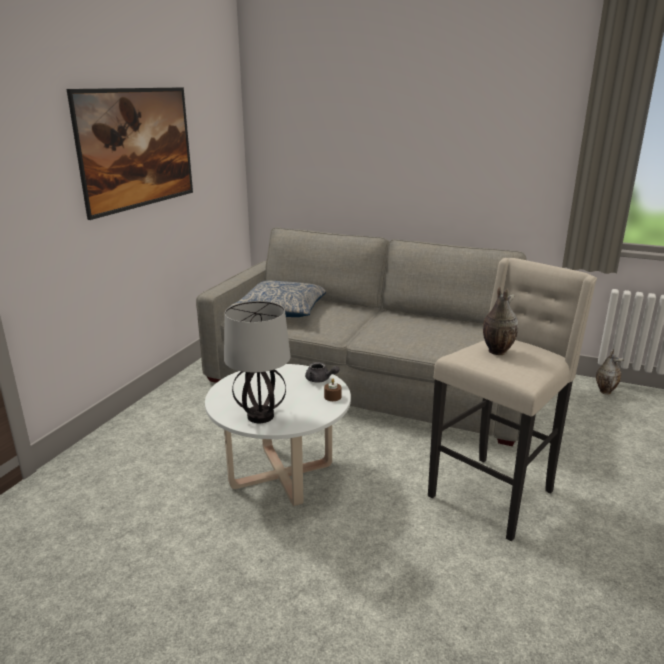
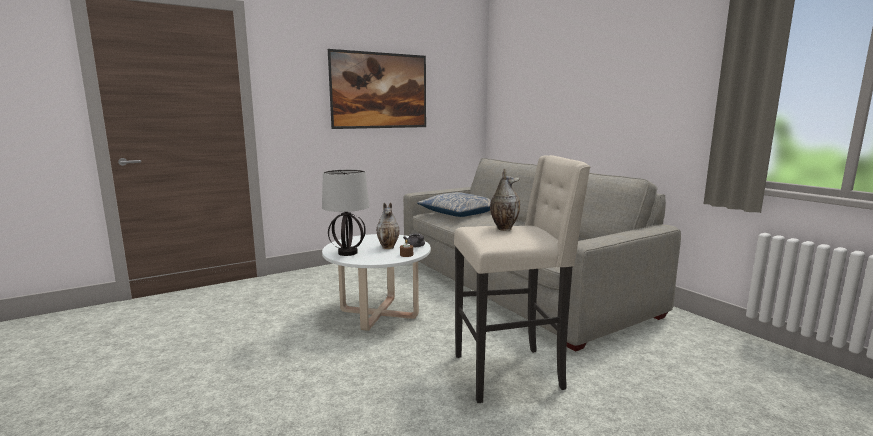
camera: 35 degrees right, 10 degrees down
vase [596,349,624,395] -> vase moved to [376,203,400,249]

